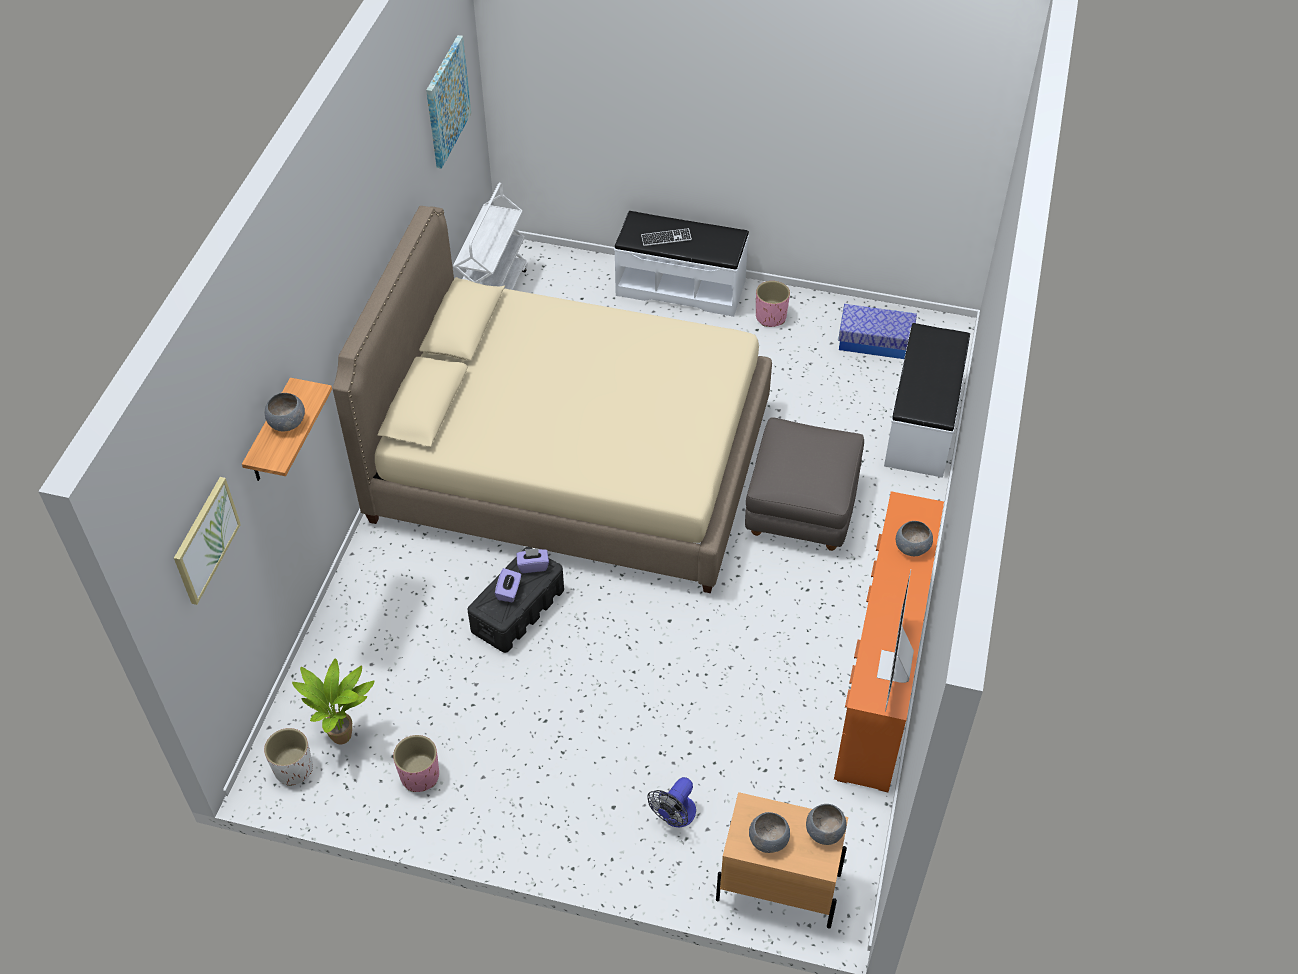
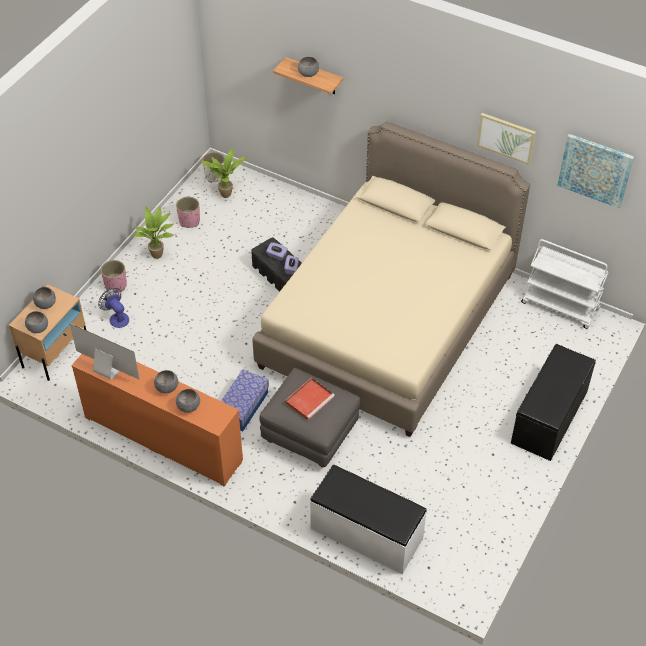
camera: 105 degrees right, 0 degrees up
picture [174,477,241,605] -> picture moved to [477,113,536,165]
white bench [614,211,749,317] -> black bench [511,344,596,461]
keyboard [641,228,692,246] -> none
pink planter [756,281,790,327] -> pink planter moved to [101,260,127,293]
storage box [838,304,917,359] -> storage box moved to [221,369,269,431]
none -> potted plant [133,207,174,259]
none -> grey bowl [154,370,178,394]
none -> red tray [285,377,335,420]

